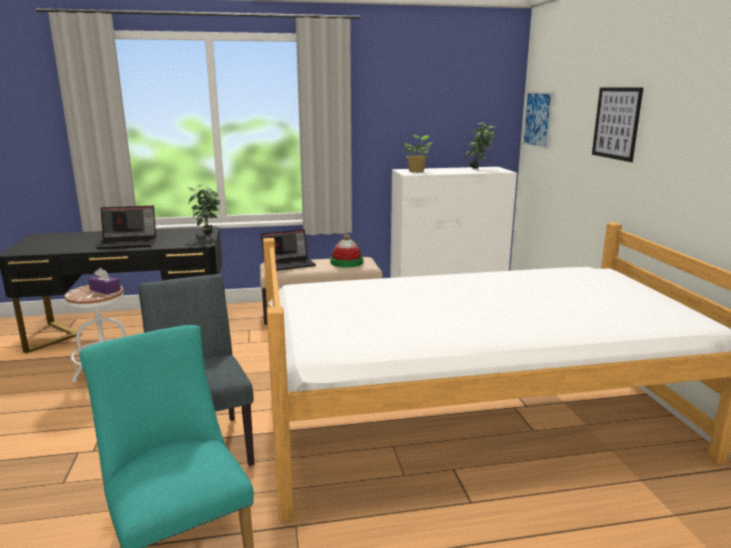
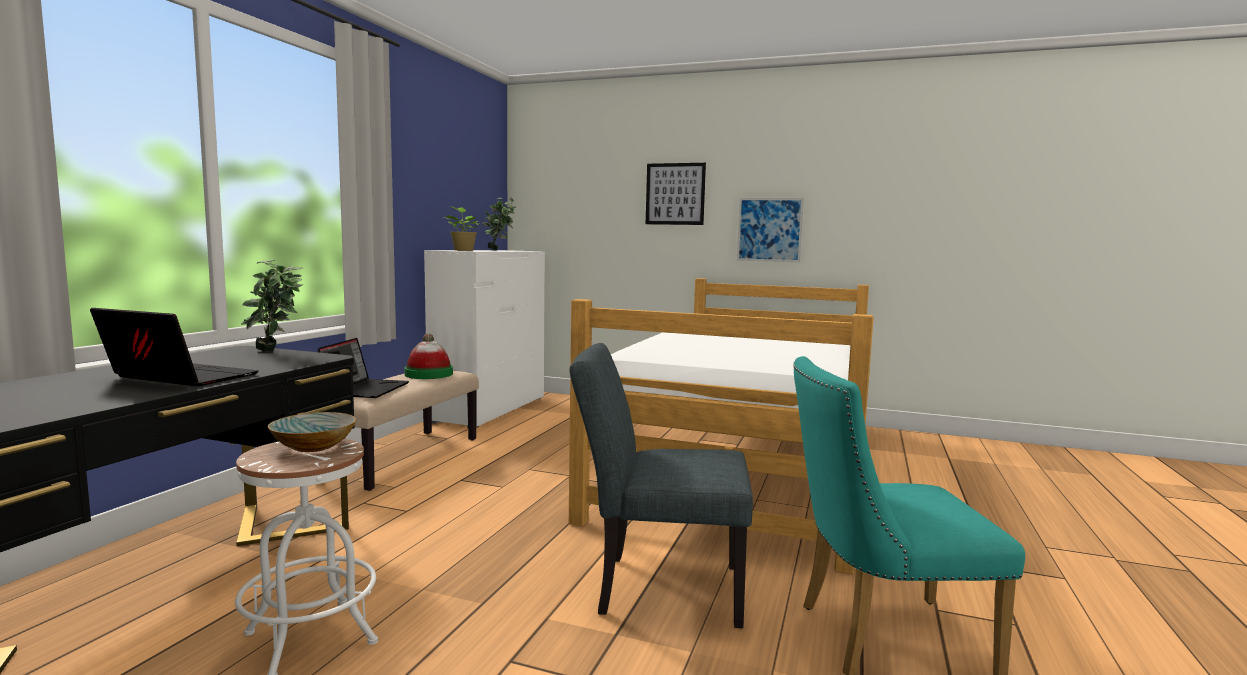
camera: 60 degrees left, 10 degrees down
purple tissue box [88,268,121,295] -> bowl [268,412,357,452]
laptop [96,206,156,249] -> laptop turned 90 degrees counterclockwise [90,308,259,386]
picture [523,91,554,149] -> picture moved to [737,198,804,262]

